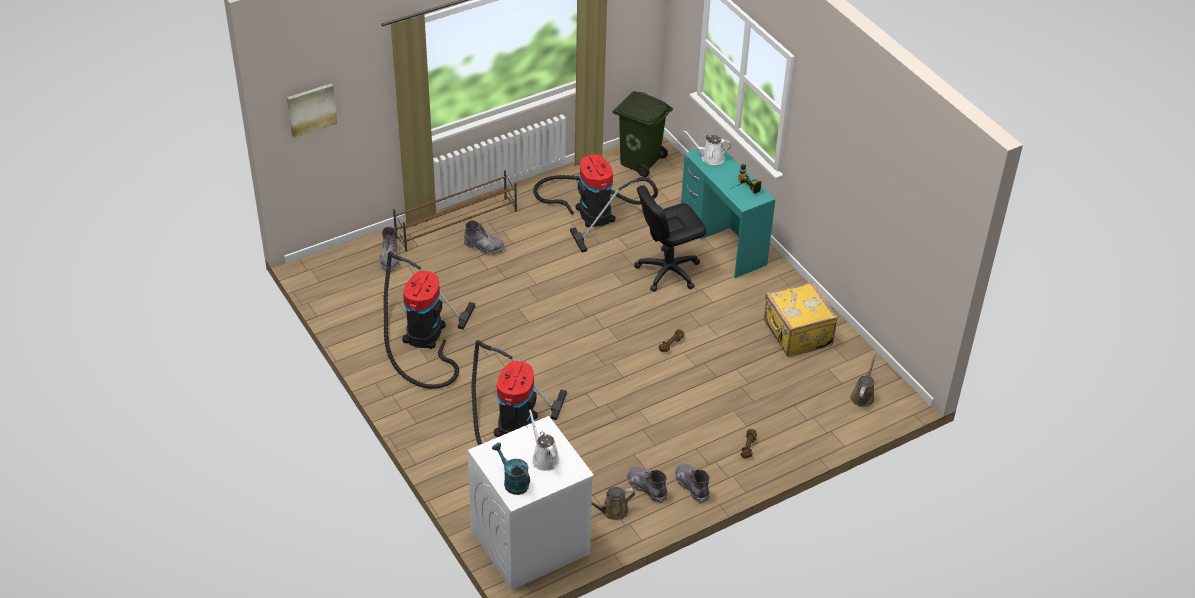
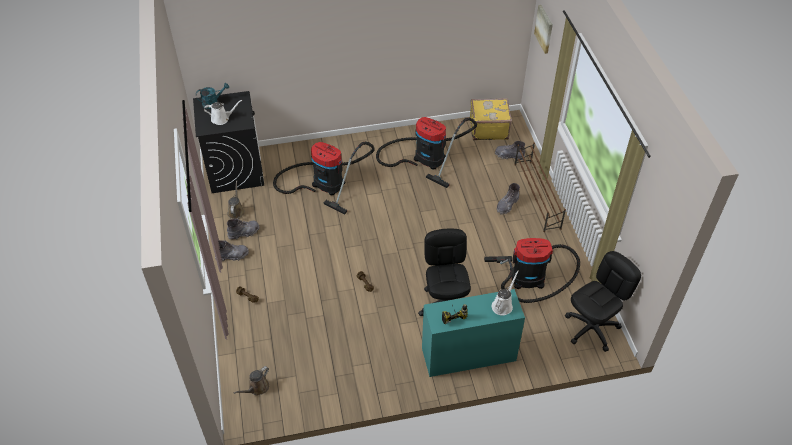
camera: 110 degrees right, 5 degrees up
white washing machine [467,416,594,590] -> black washing machine [193,91,264,193]
green trash can [613,91,673,177] -> black office chair [565,251,641,352]
yellow suitcase [764,282,837,357] -> yellow suitcase moved to [470,98,512,140]
brown watering can [850,354,876,407] -> brown watering can turned 90 degrees clockwise [234,366,269,395]

